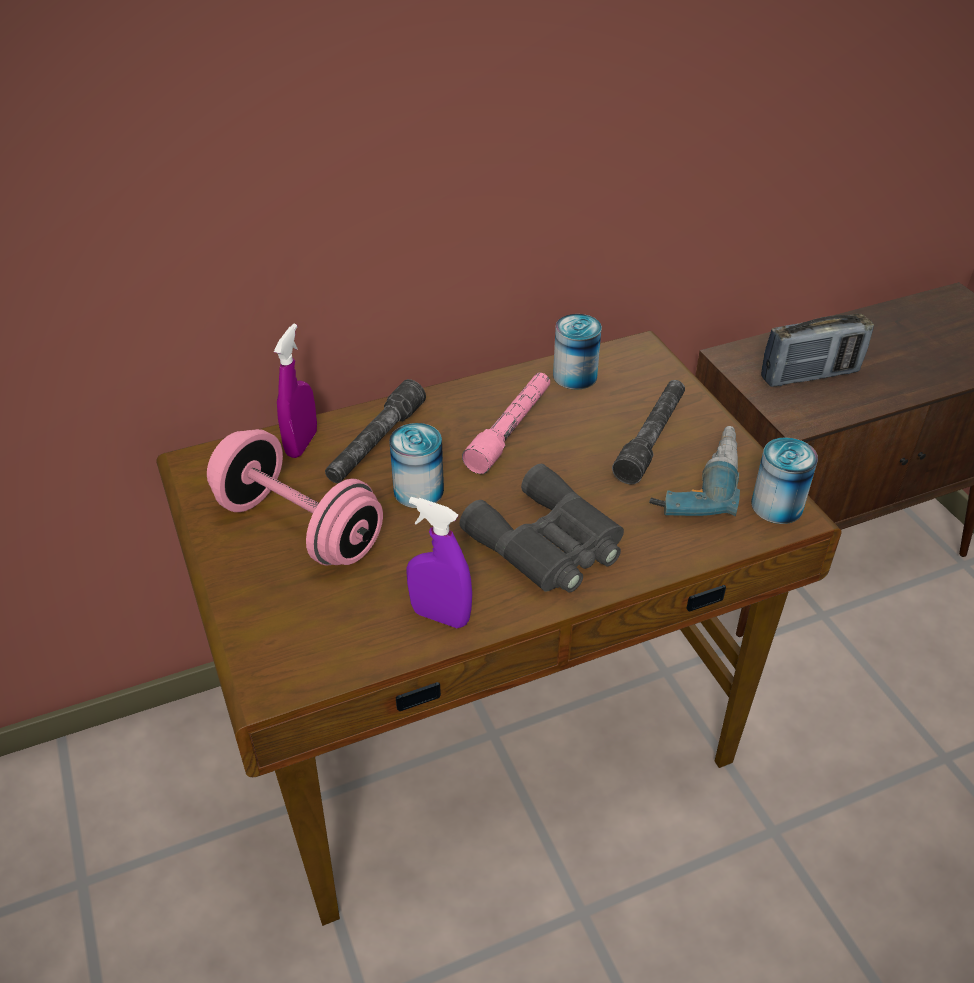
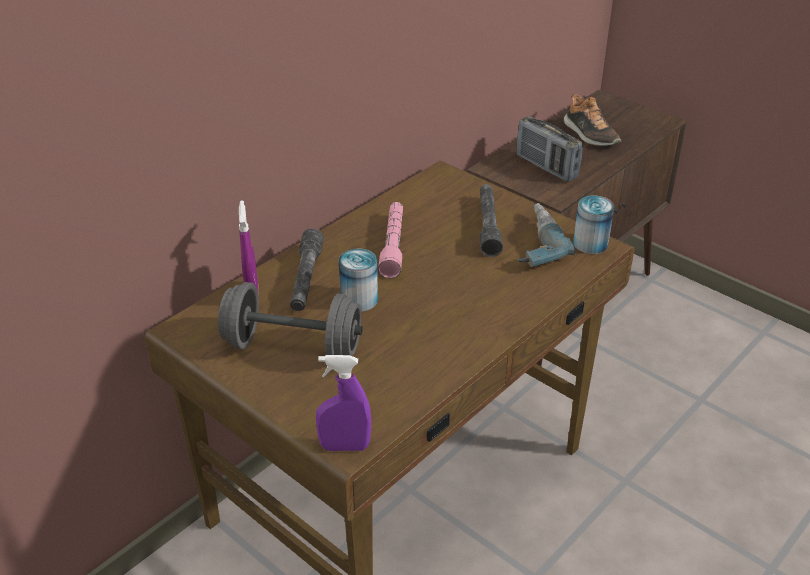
camera: 25 degrees left, 5 degrees down
pink dumbbell [207,429,383,565] -> grey dumbbell [218,282,363,356]
purple spray bottle [407,497,472,628] -> purple spray bottle moved to [316,355,371,451]
grey binoculars [460,464,624,593] -> none
can [553,314,602,390] -> none
radio [761,314,874,387] -> radio turned 90 degrees clockwise [516,116,583,182]
none -> shoe [564,94,621,146]

